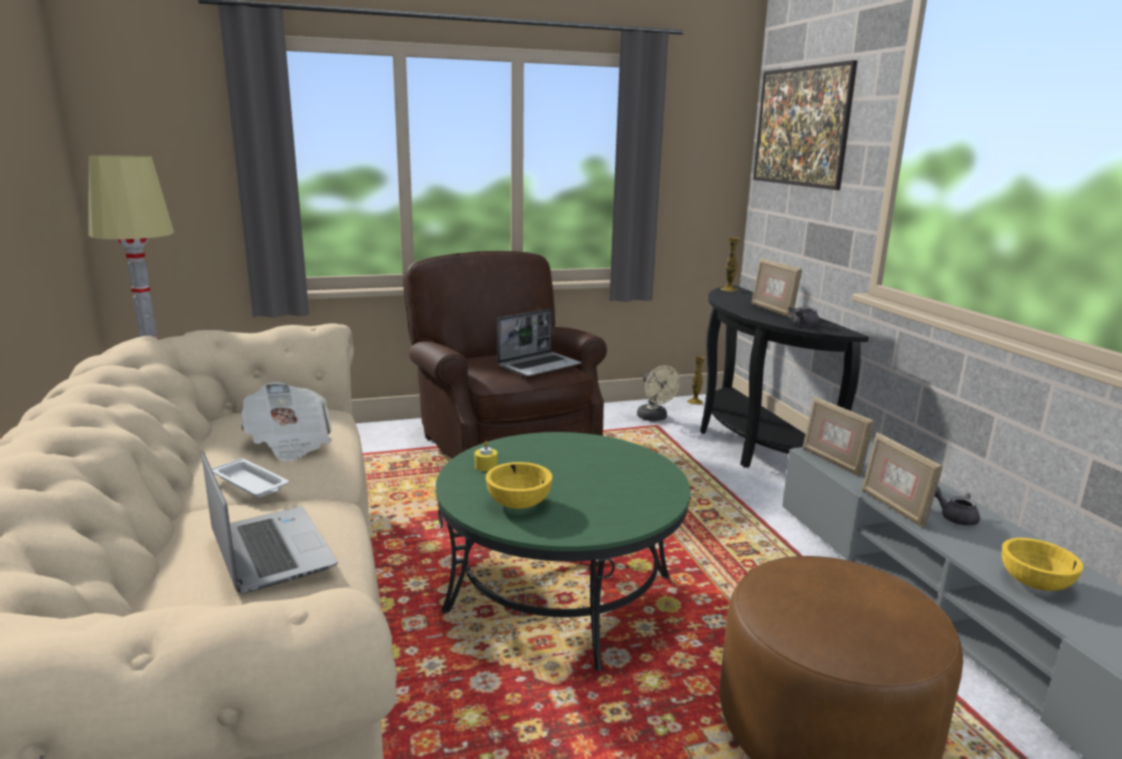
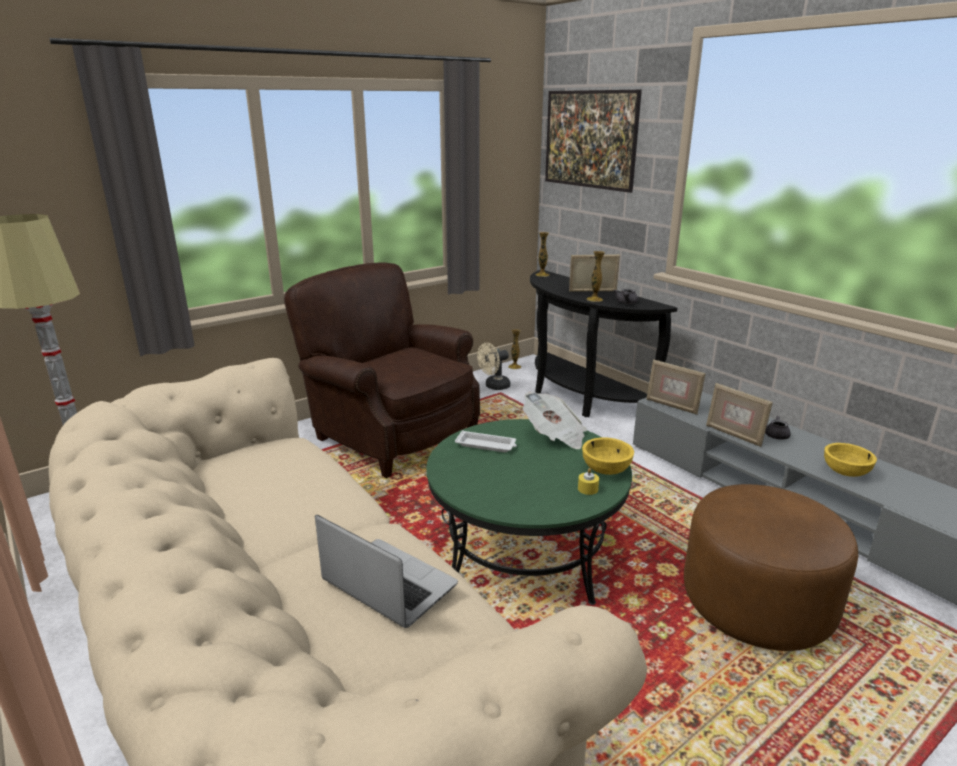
camera: 20 degrees left, 5 degrees up
white tray [211,458,289,498] -> white tray moved to [455,430,517,453]
newspaper [240,382,332,462] -> newspaper moved to [523,392,587,449]
yellow candle [475,441,497,471] -> yellow candle moved to [578,468,599,495]
yellow bowl [486,462,553,509] -> yellow bowl moved to [582,437,634,475]
laptop [497,309,581,377] -> none
beige fan [637,366,680,421] -> beige fan turned 105 degrees clockwise [477,343,510,390]
picture frame [752,258,802,318] -> picture frame turned 135 degrees clockwise [569,254,620,292]
none -> vase [587,251,605,302]

